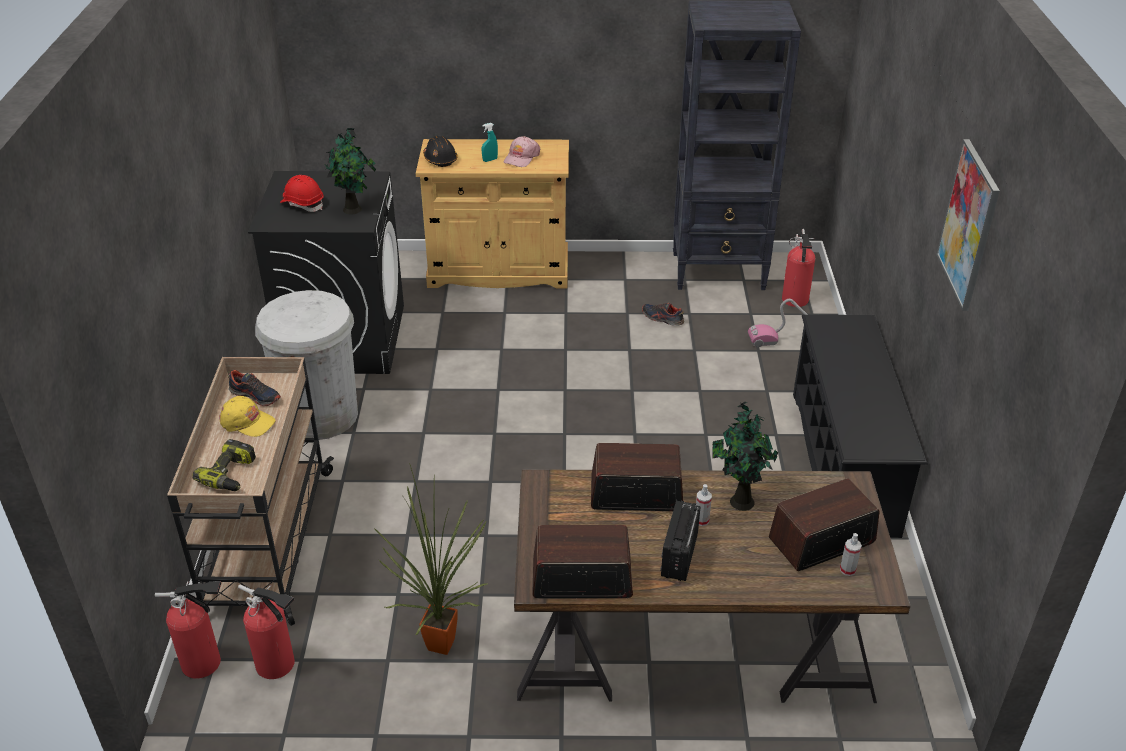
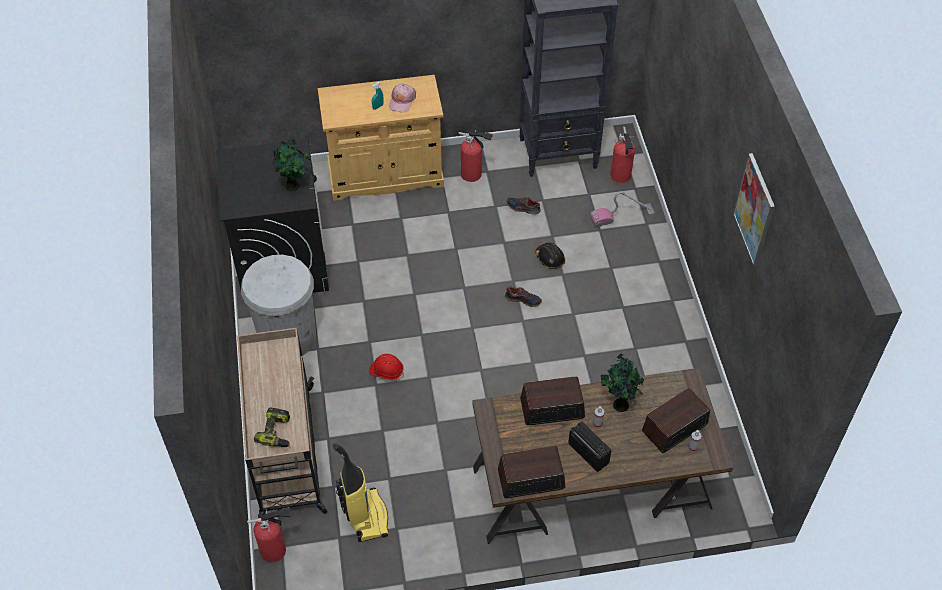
camera: 10 degrees left, 15 degrees up
yellow cap [219,396,276,437] -> none
shoe [227,370,281,406] -> shoe moved to [505,286,542,307]
fire extinguisher [238,584,295,679] -> fire extinguisher moved to [459,131,493,182]
red hard hat [280,175,324,212] -> red hard hat moved to [369,354,404,381]
potted plant [375,463,487,655] -> none
black hard hat [423,136,458,167] -> black hard hat moved to [535,243,565,269]
radio [660,501,701,581] -> radio turned 135 degrees clockwise [568,422,611,472]
black shoe rack [793,315,928,538] -> none
none -> vacuum cleaner [333,444,389,542]

